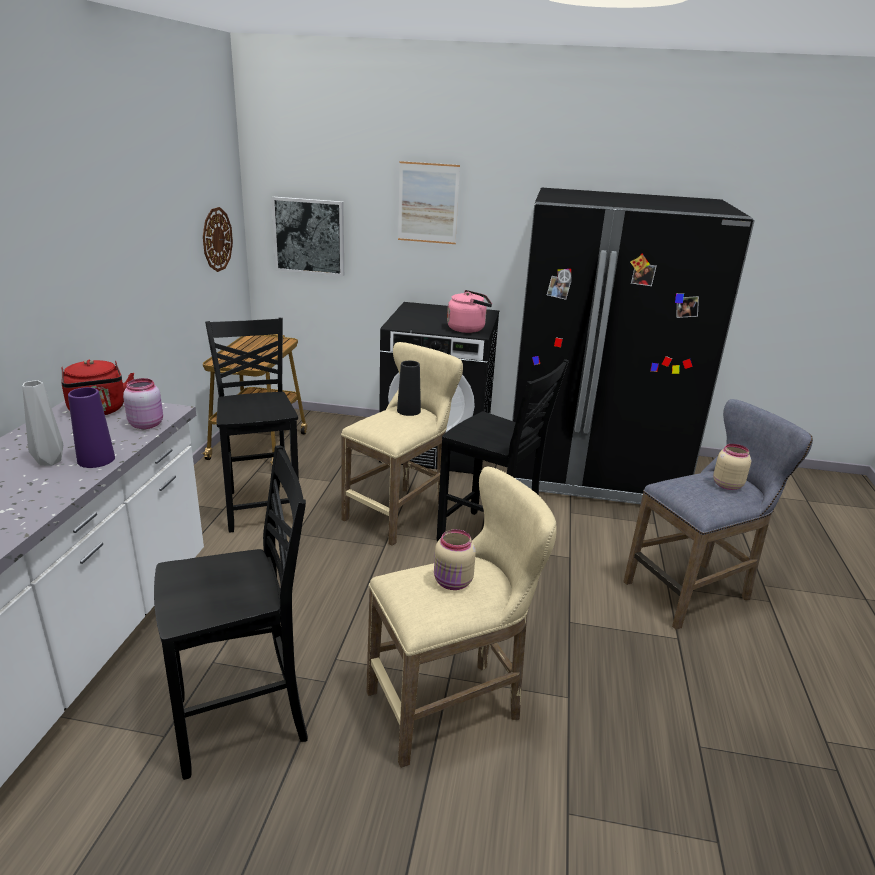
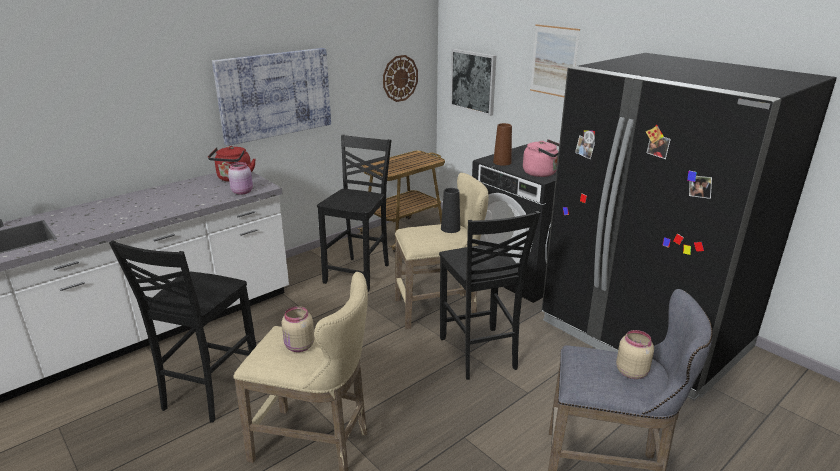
camera: 40 degrees right, 0 degrees up
grey vase [22,380,63,466] -> none
purple vase [68,387,115,468] -> none
black chair [154,445,308,780] -> black chair turned 90 degrees clockwise [109,240,256,422]
none -> picture [212,48,331,146]
none -> brown vase [493,123,512,166]

